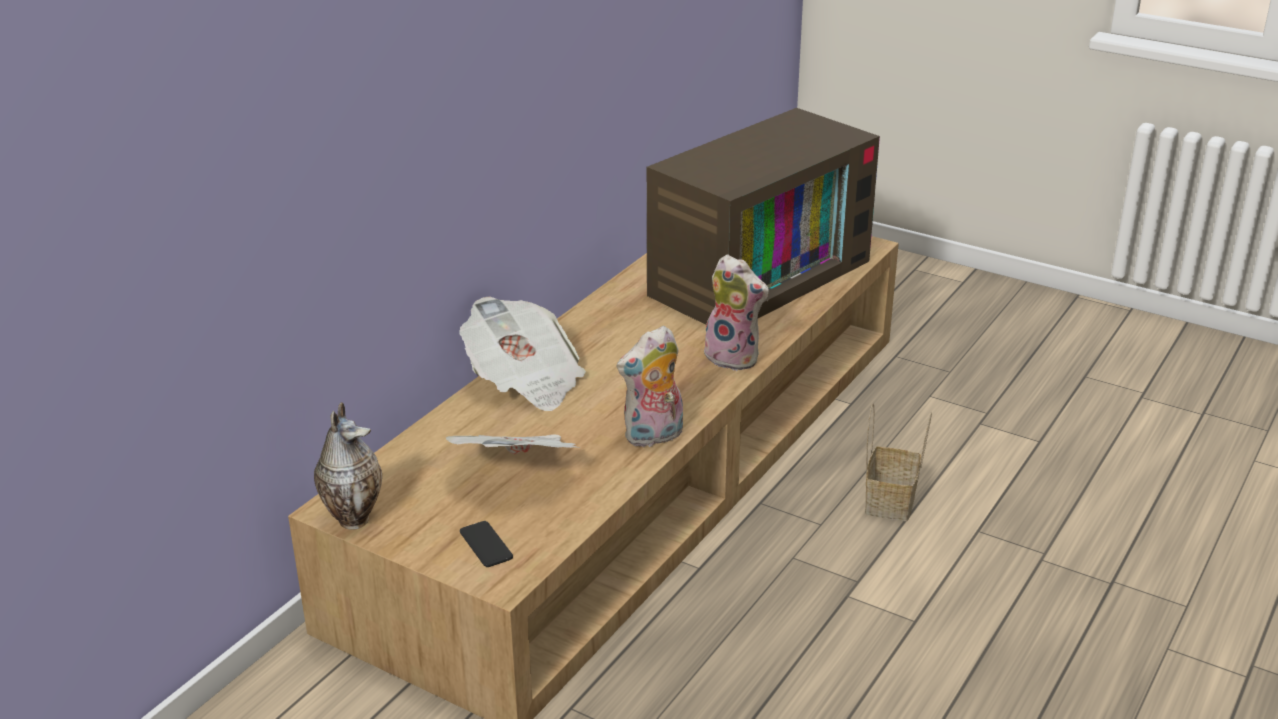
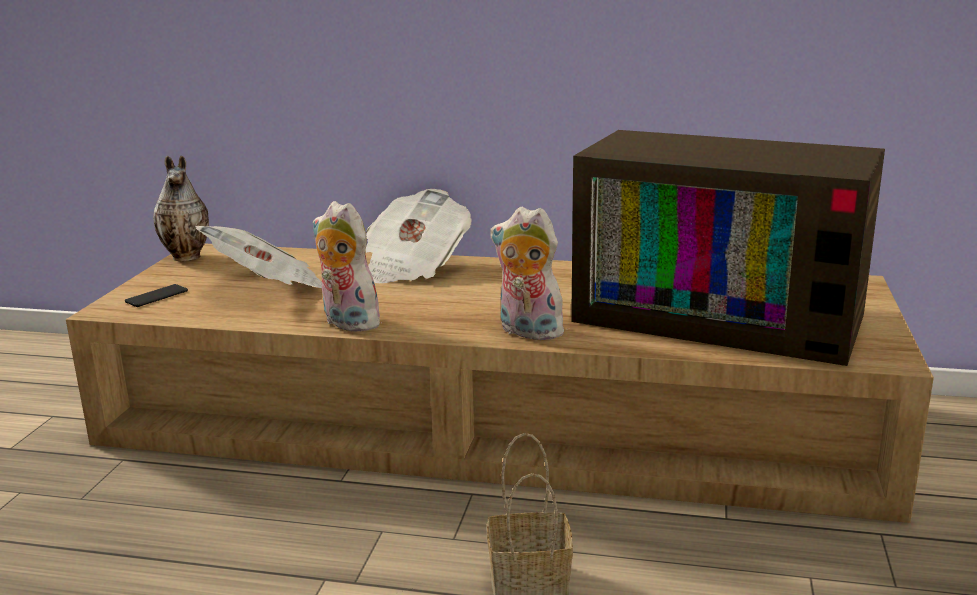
camera: 70 degrees right, 10 degrees down
plush toy [699,255,769,371] -> plush toy turned 105 degrees clockwise [490,206,569,340]

